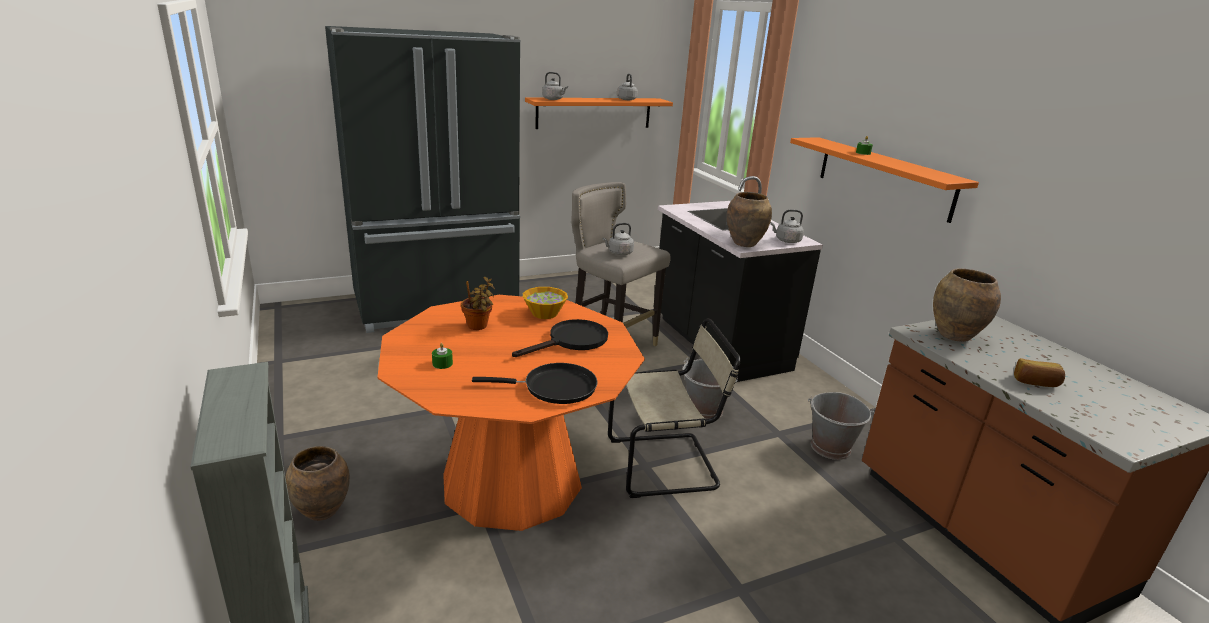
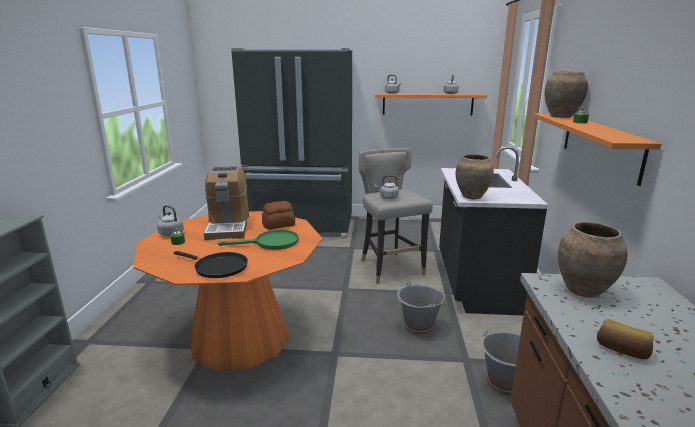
camera: 30 degrees right, 5 degrees down
brown vase [285,446,350,521] -> brown vase moved to [545,71,588,118]
potted plant [461,277,495,330] -> coffee machine [204,166,249,240]
black frying pan [512,319,608,357] -> green frying pan [218,230,299,250]
bowl [523,287,568,319] -> bread [262,201,295,230]
beige chair [608,318,741,498] -> none
grey kettle [770,210,804,243] -> grey kettle moved to [157,205,184,237]

